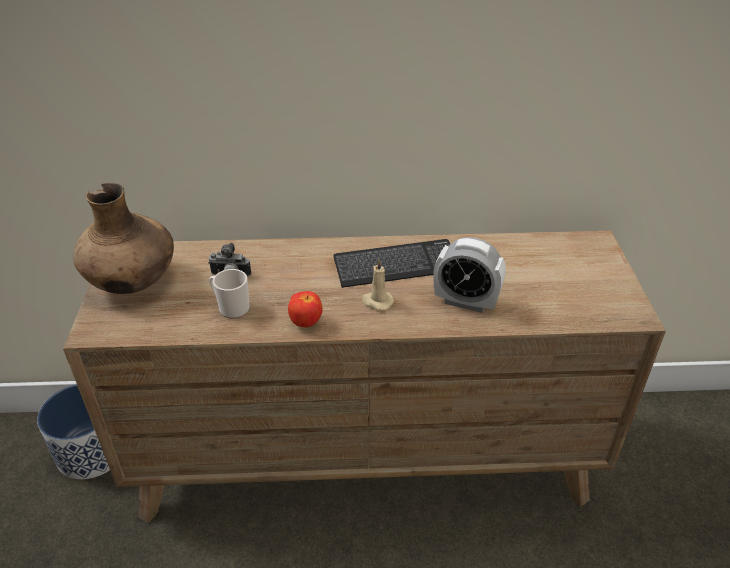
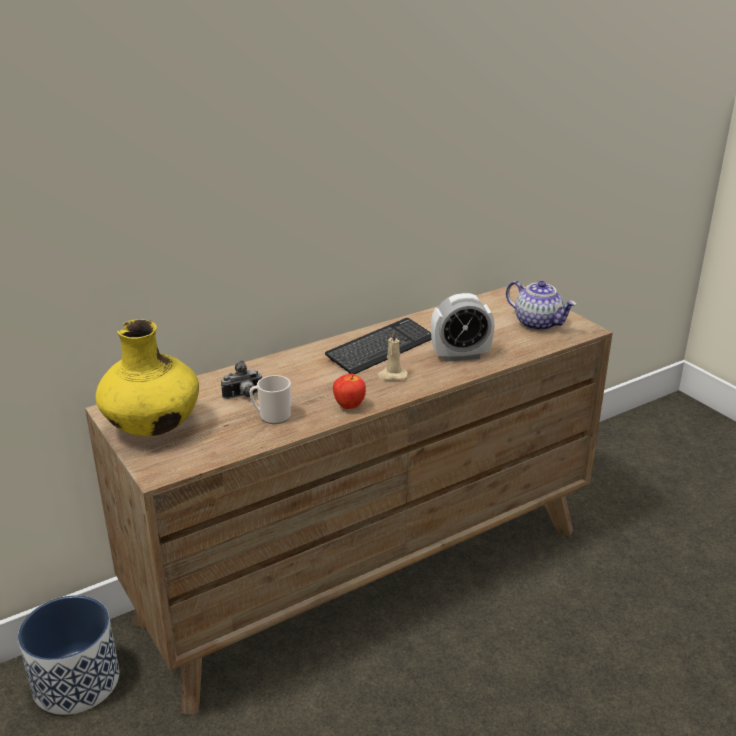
camera: 30 degrees left, 10 degrees down
brown vase [73,183,174,294] -> yellow vase [96,319,199,436]
none -> teapot [506,281,576,331]

